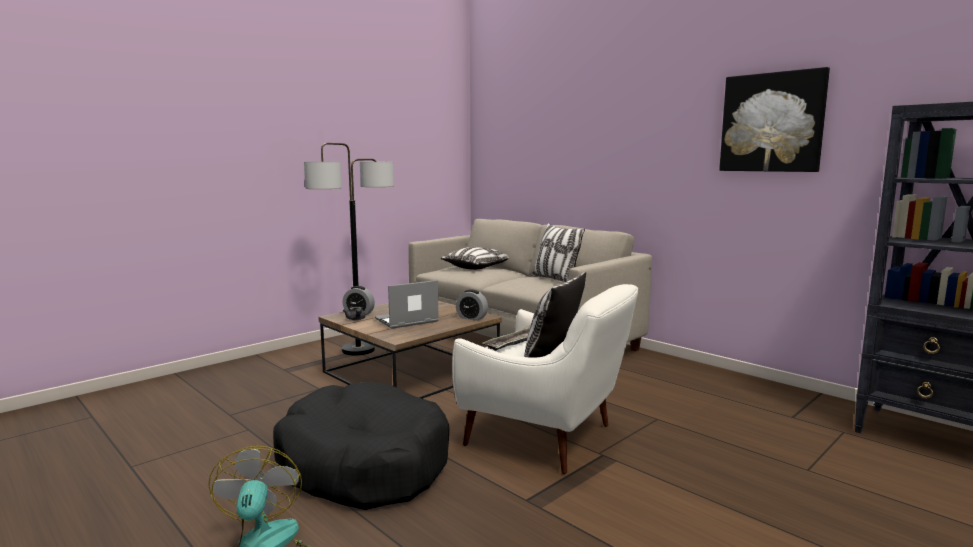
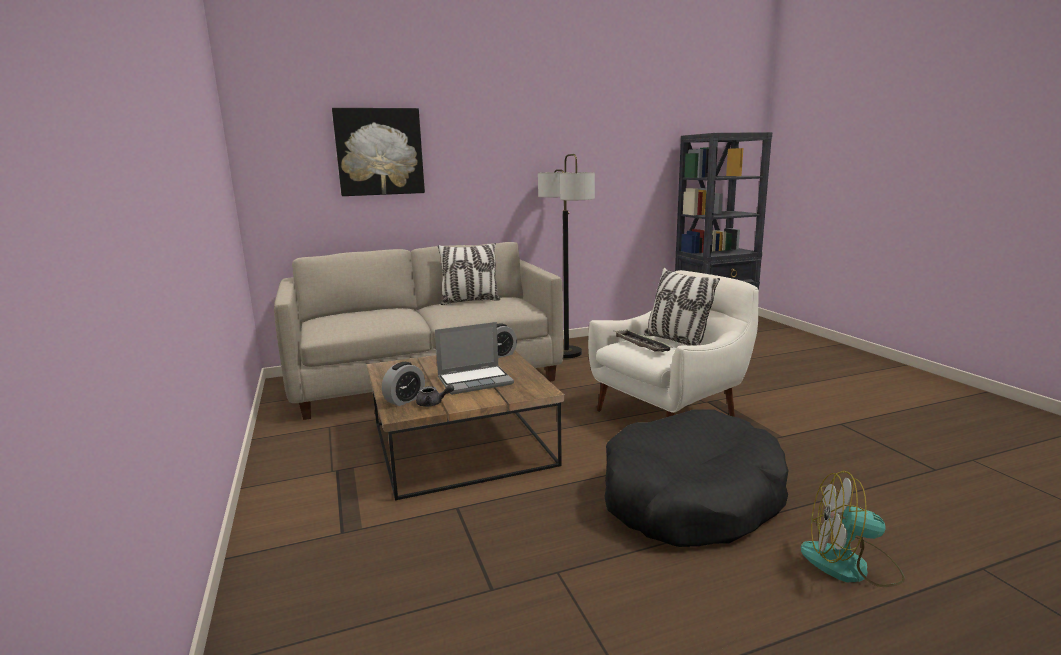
camera: 65 degrees left, 5 degrees up
floor lamp [304,143,394,355] -> floor lamp moved to [538,154,595,358]
laptop [375,280,439,329] -> laptop turned 105 degrees counterclockwise [435,322,514,395]
pillow [441,247,509,270] -> none
picture [719,67,830,172] -> picture moved to [332,108,425,196]

